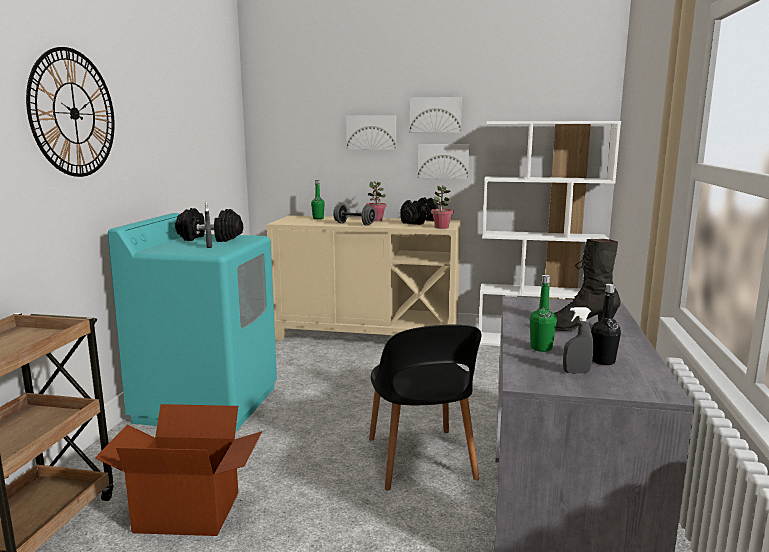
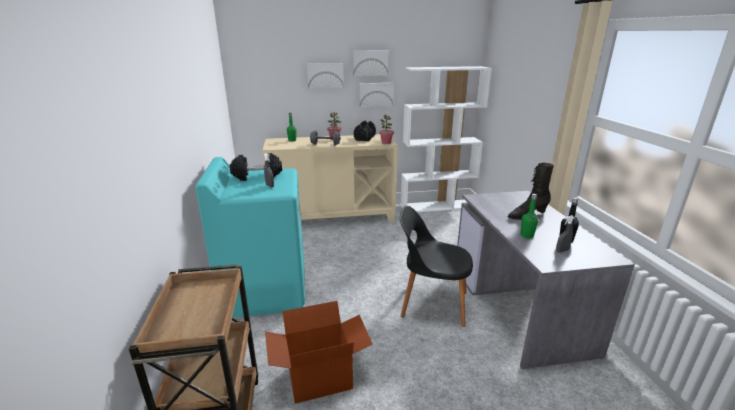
camera: 20 degrees left, 10 degrees up
wall clock [26,47,115,177] -> none
black chair [369,325,481,490] -> black chair turned 135 degrees clockwise [400,206,473,327]

